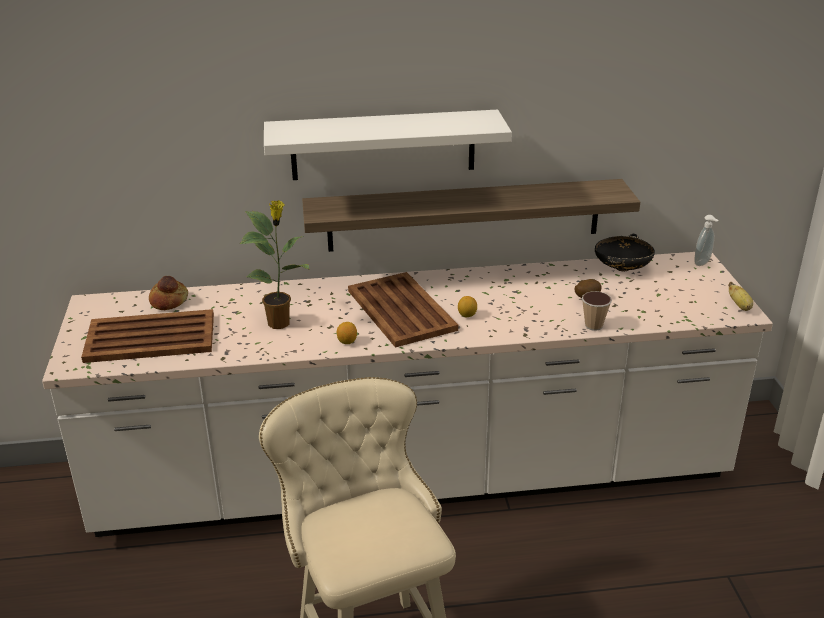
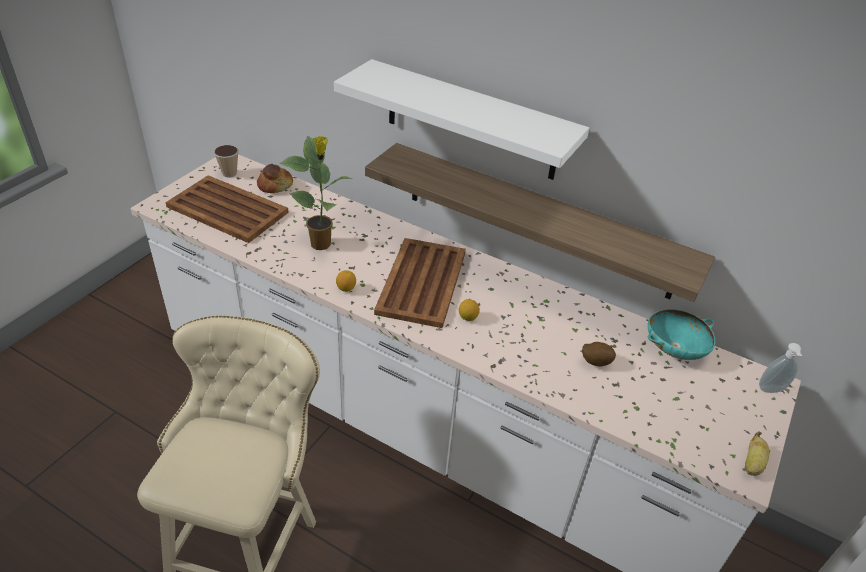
camera: 35 degrees right, 10 degrees up
cup [582,291,612,331] -> cup moved to [214,145,239,177]
black bowl [595,234,655,271] -> turquoise bowl [648,309,715,360]

